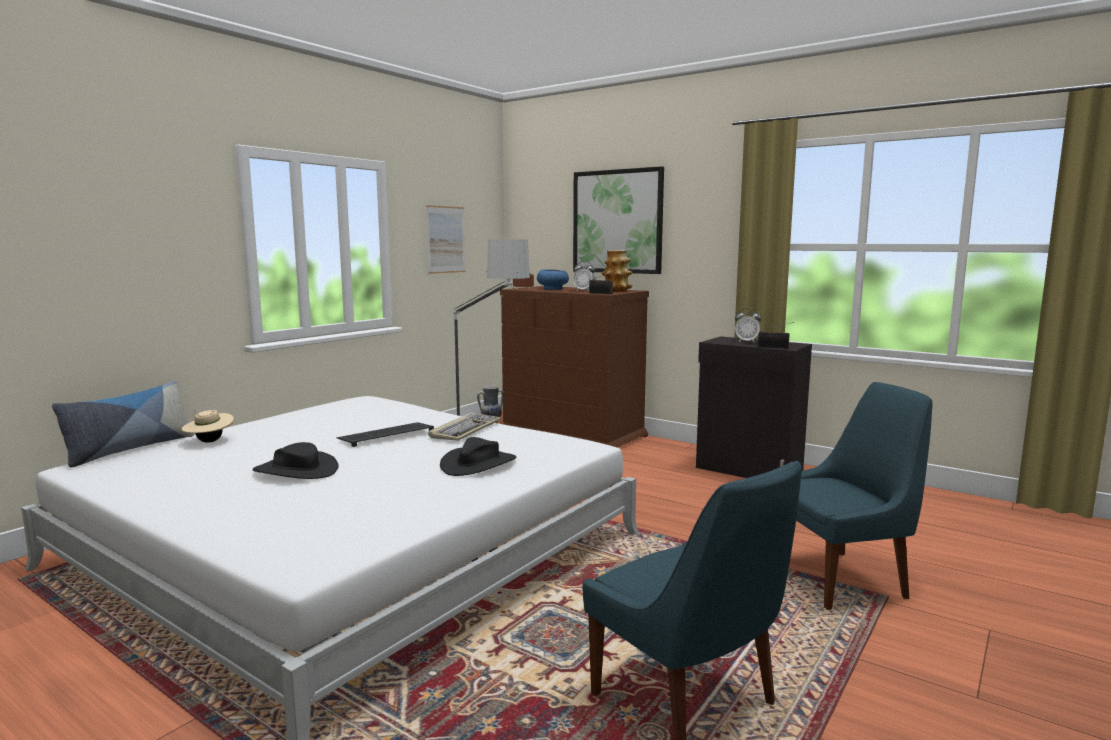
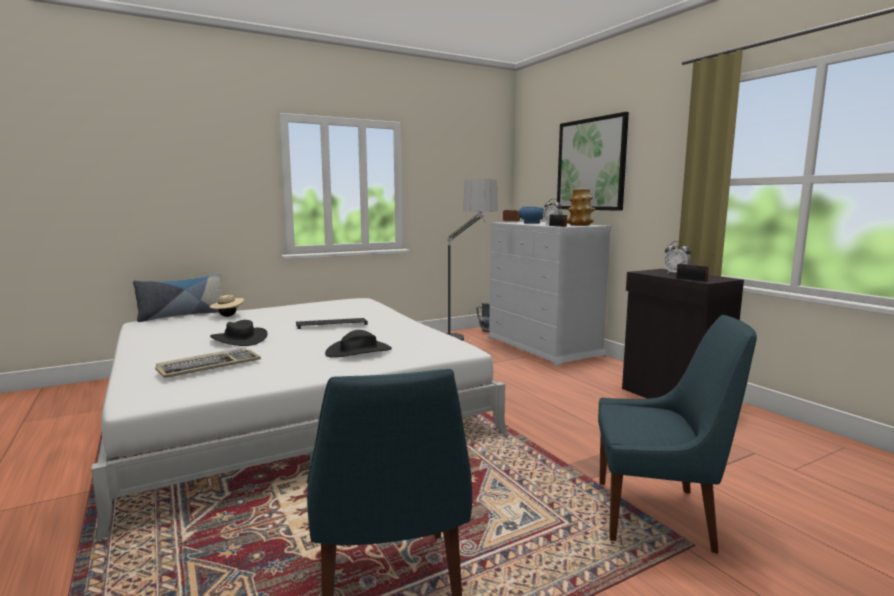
camera: 25 degrees right, 0 degrees up
picture [426,205,466,274] -> none
keyboard [428,413,501,441] -> keyboard moved to [155,348,261,378]
brown dresser [500,286,649,448] -> white dresser [488,222,612,366]

